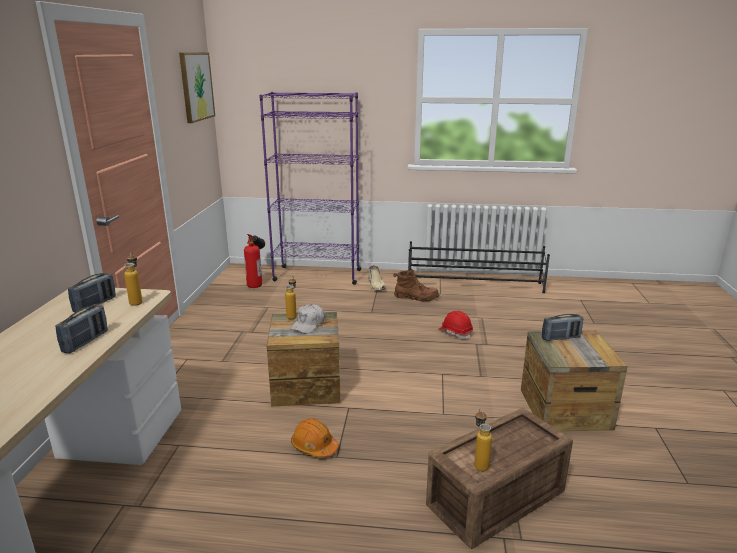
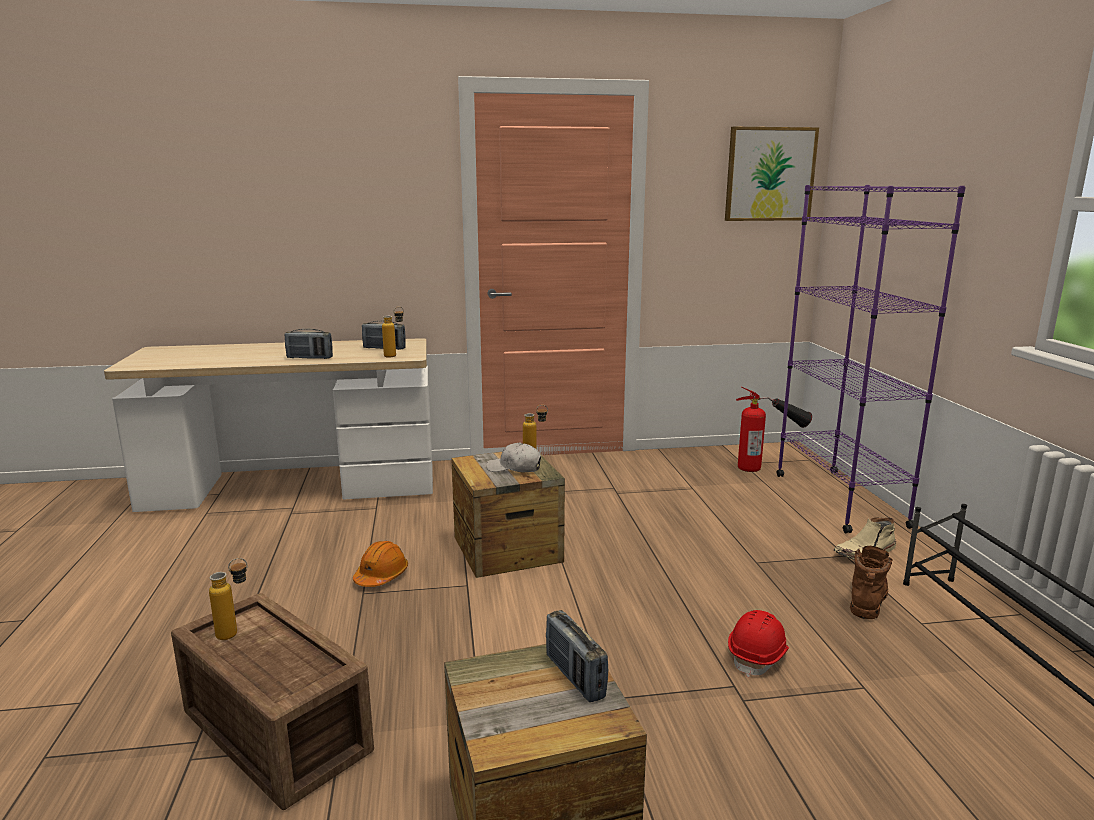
camera: 75 degrees right, 5 degrees down
brown boot [393,268,440,301] -> brown boot turned 150 degrees counterclockwise [850,546,893,619]

